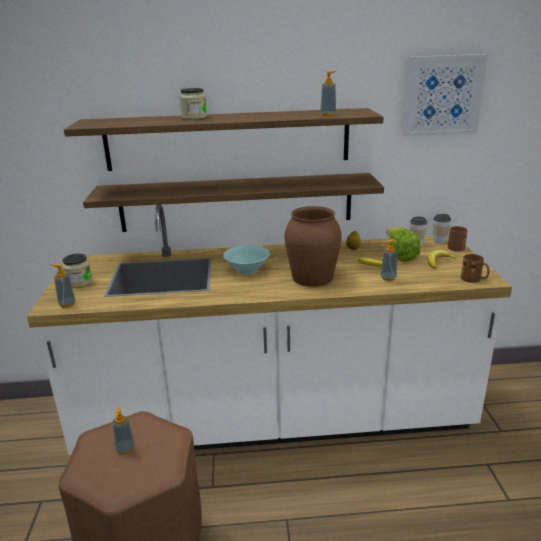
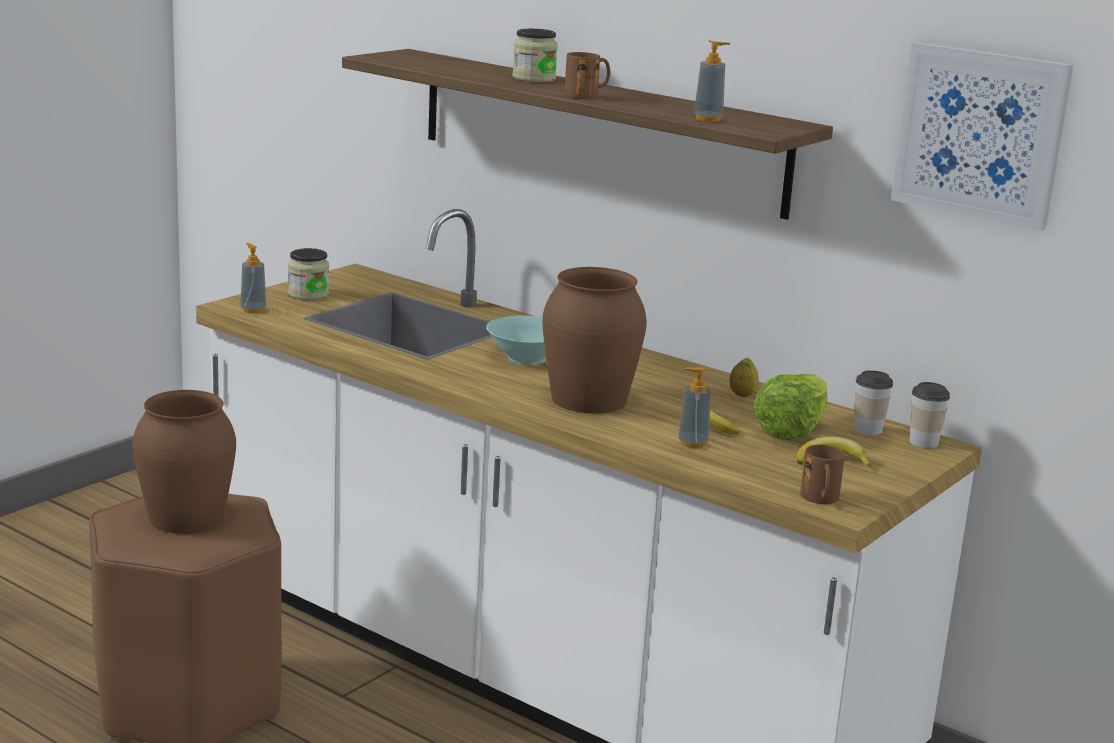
camera: 40 degrees right, 5 degrees down
shelf [83,173,384,232] -> none
soap dispenser [112,407,135,455] -> brown vase [133,390,236,534]
brown mug [448,226,467,251] -> brown mug moved to [564,52,610,99]

